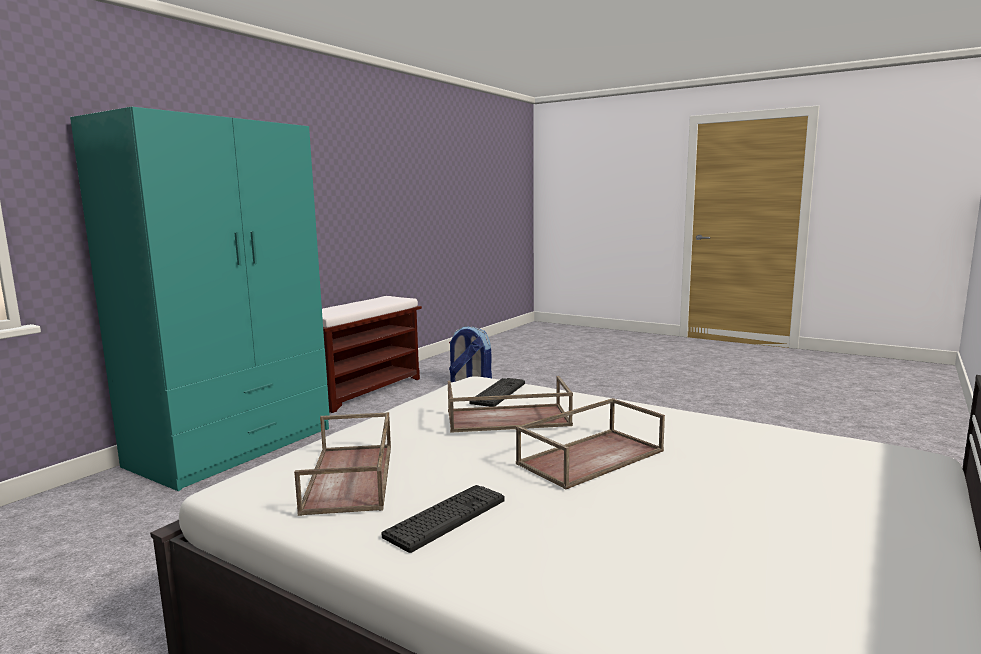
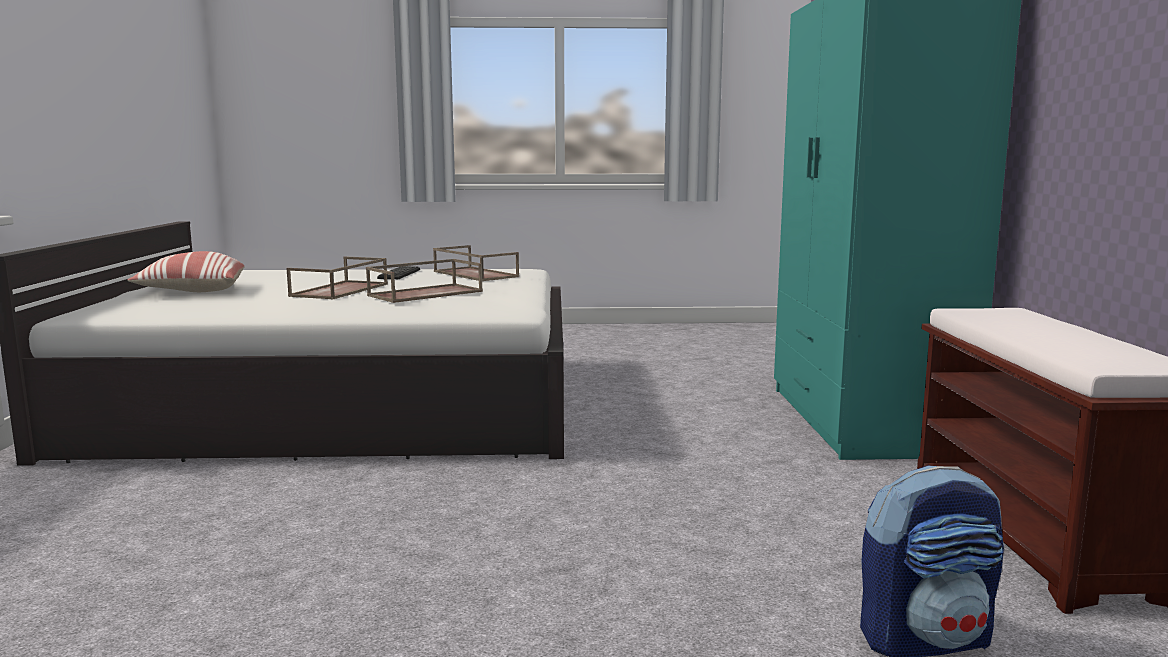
camera: 145 degrees right, 0 degrees up
keyboard [469,378,525,407] -> none
none -> pillow [128,251,245,292]

